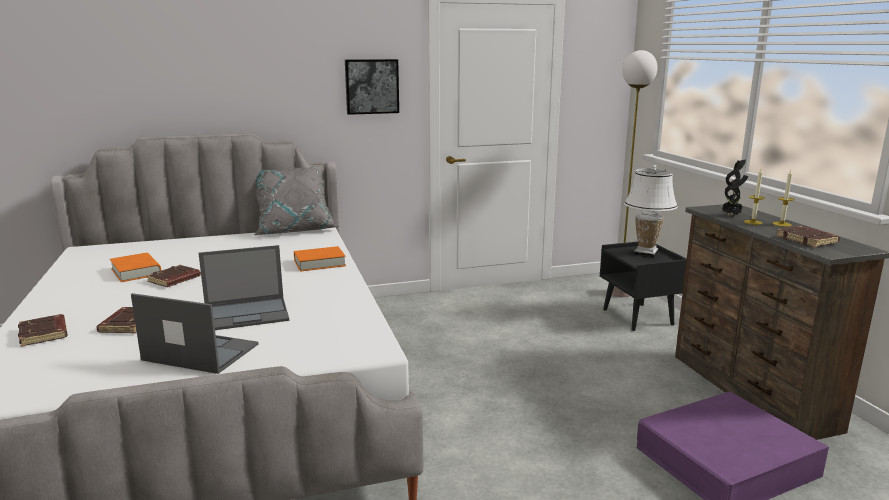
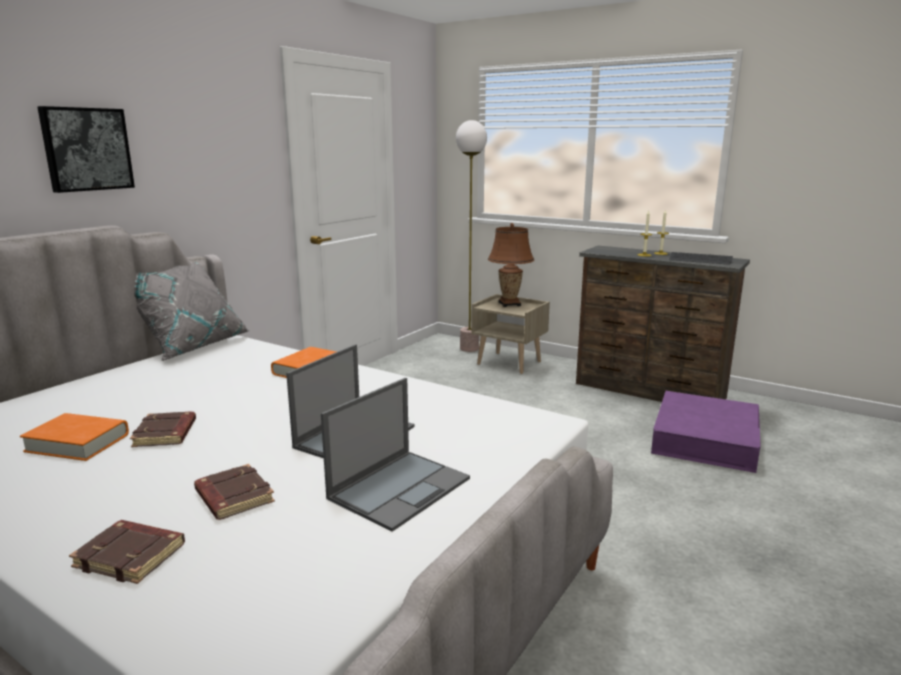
camera: 40 degrees left, 0 degrees up
laptop [131,293,259,374] -> laptop turned 150 degrees clockwise [321,378,470,532]
picture [345,59,399,115] -> picture moved to [37,106,135,193]
black nightstand [600,242,687,331] -> beige nightstand [471,294,550,374]
white table lamp [624,165,678,258] -> brown table lamp [488,223,534,307]
potted plant [722,159,748,216] -> none
brown book [776,226,840,247] -> keyboard [669,252,733,265]

